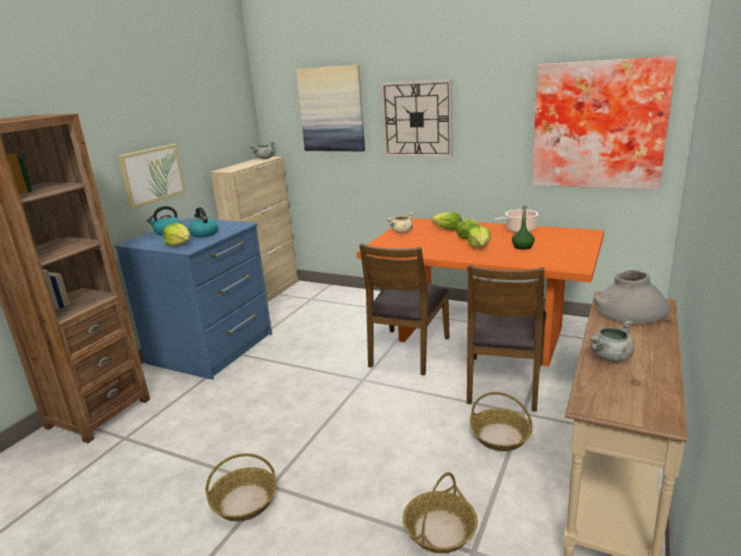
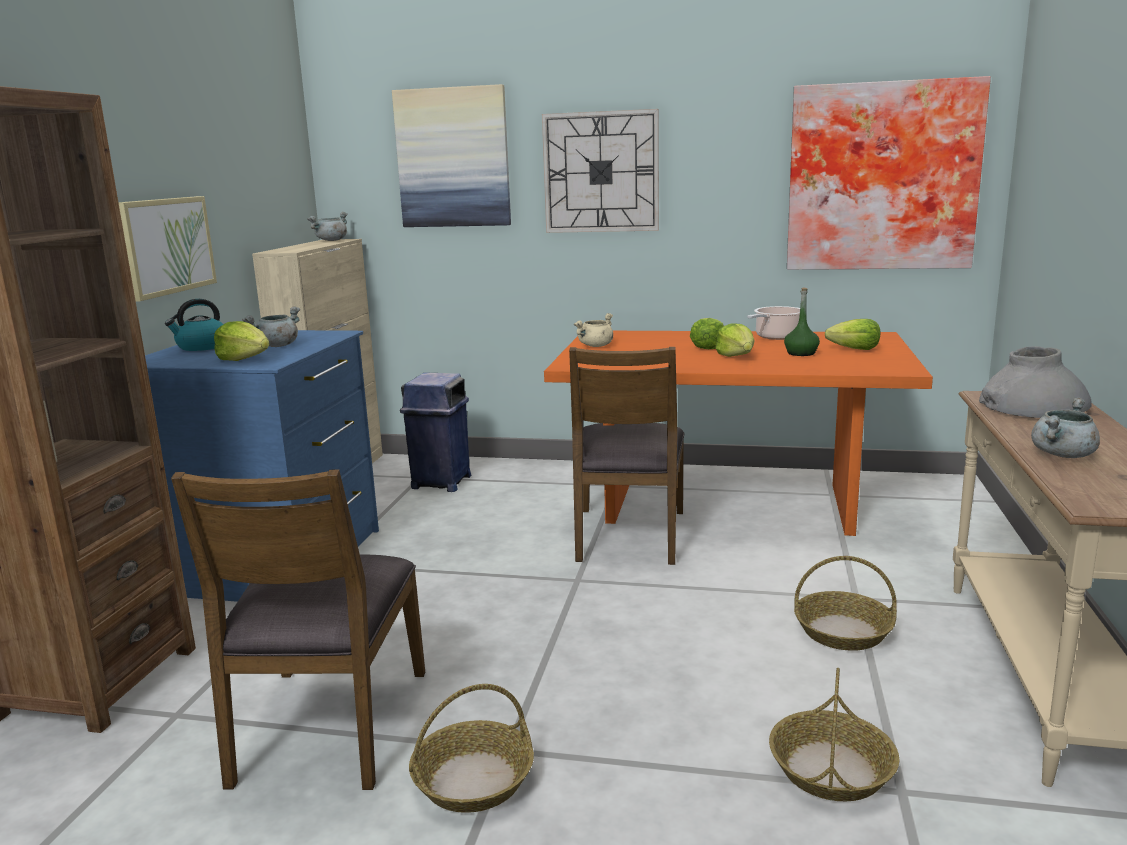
camera: 15 degrees left, 5 degrees down
kettle [188,207,218,238] -> grey cooking pot [242,306,300,347]
lettuce [431,212,462,230] -> lettuce moved to [825,319,880,350]
brown chair [467,264,547,412] -> brown chair moved to [171,470,425,790]
none -> blue trash can [400,373,471,492]

